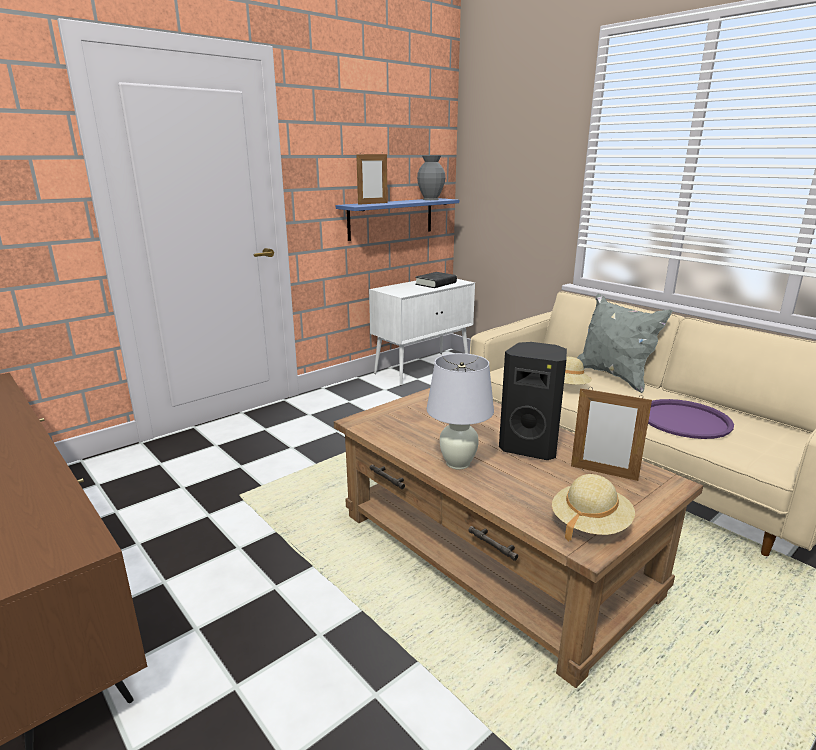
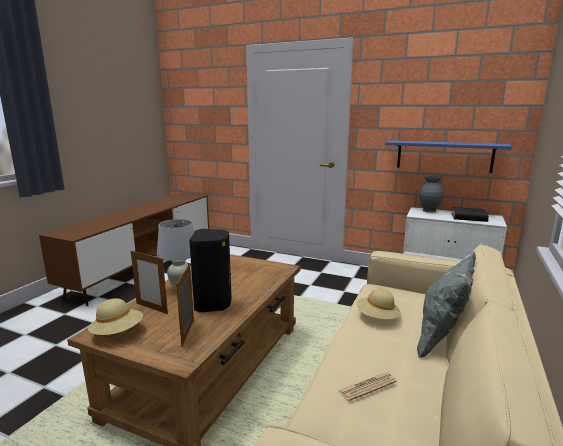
camera: 65 degrees right, 5 degrees down
picture frame [356,153,388,205] -> picture frame moved to [131,251,168,314]
grey vase [417,156,445,200] -> grey vase moved to [419,176,444,213]
purple tray [648,399,734,439] -> newspaper [339,372,397,401]

